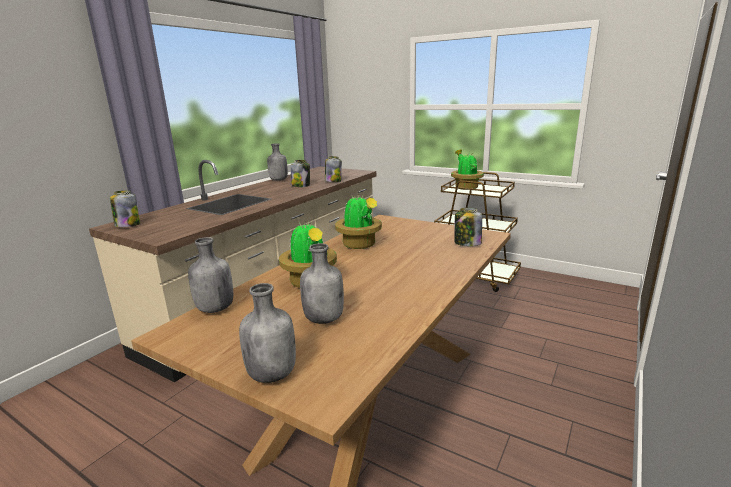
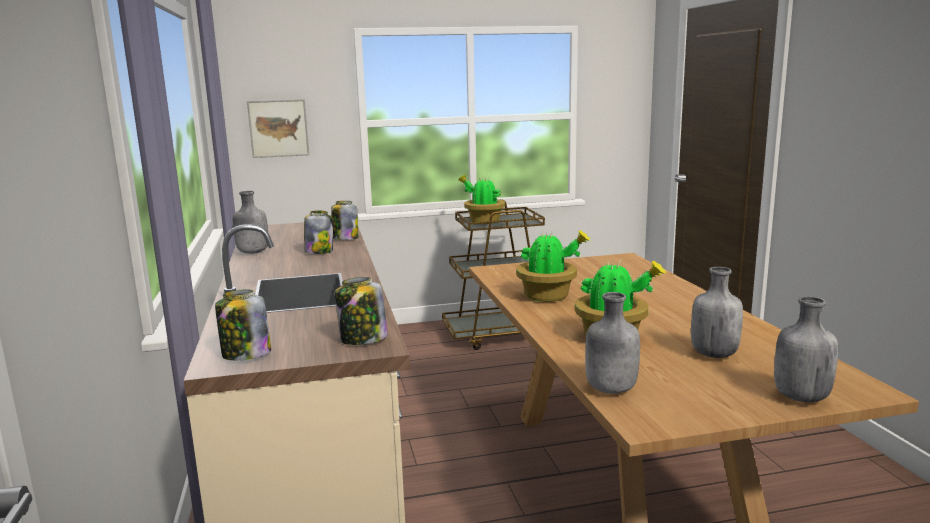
camera: 45 degrees left, 5 degrees down
jar [454,208,482,246] -> jar moved to [335,277,388,345]
none -> picture [247,99,309,158]

